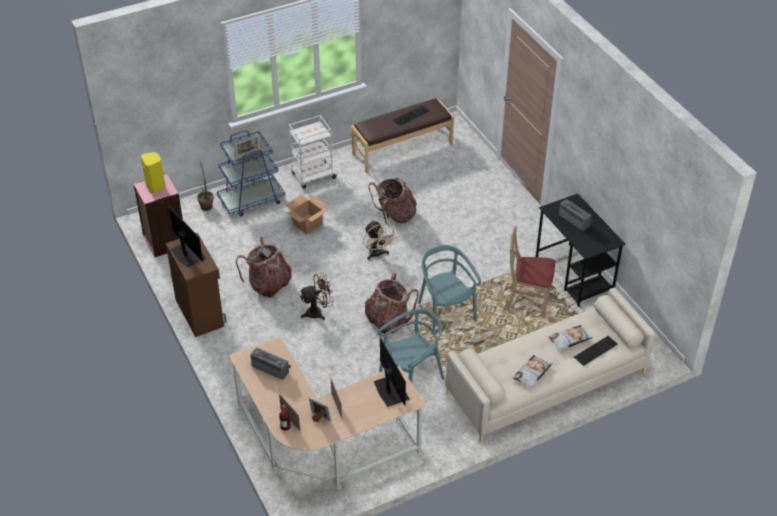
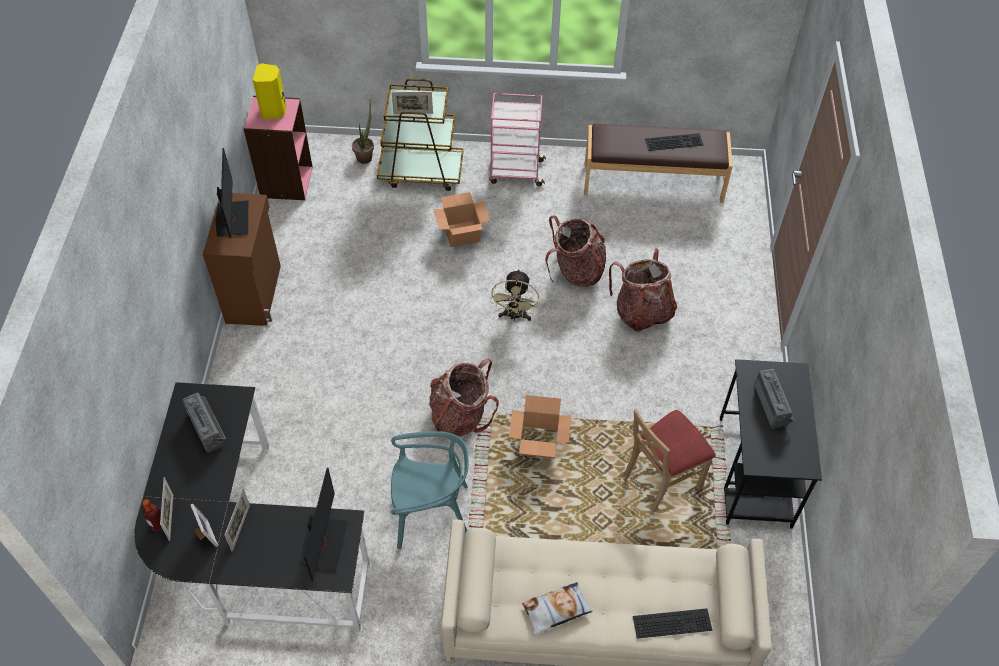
camera: 30 degrees right, 10 degrees up
blue cart [217,130,285,216] -> brown cart [377,79,463,191]
beige desk [229,336,427,489] -> black desk [134,382,372,634]
backpack [236,237,292,297] -> backpack moved to [609,248,677,332]
white cart [289,115,338,189] -> pink cart [489,93,546,186]
brown fan [300,273,334,320] -> none
turquoise chair [418,245,481,335] -> cardboard box [509,395,571,459]
beige chair [506,226,555,318] -> beige chair turned 75 degrees counterclockwise [623,409,716,513]
pillow [549,325,592,350] -> none

